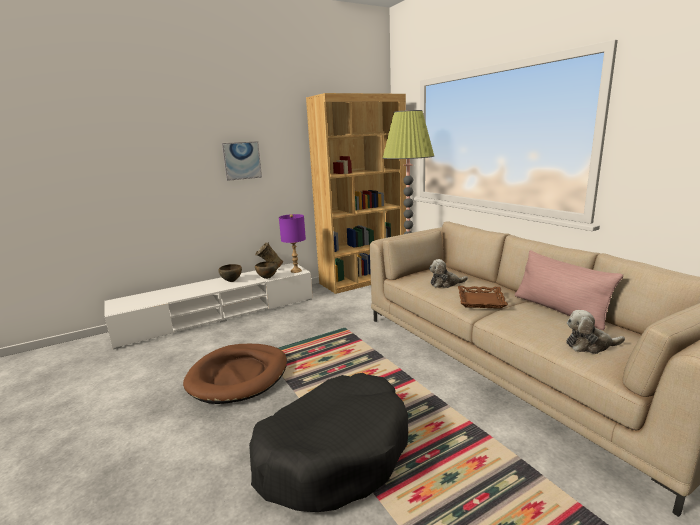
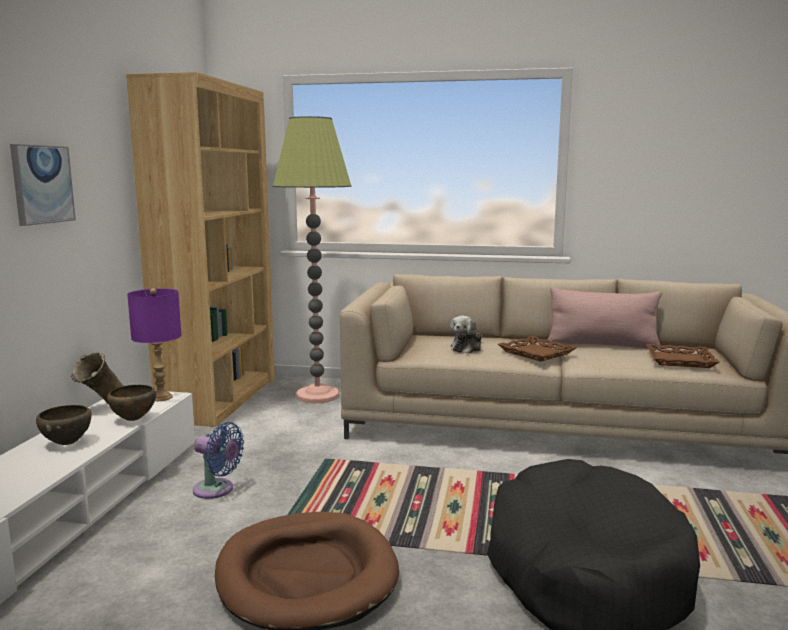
camera: 50 degrees left, 5 degrees down
plush toy [566,310,625,354] -> brown tray [646,344,720,368]
none -> blue fan [193,422,244,499]

